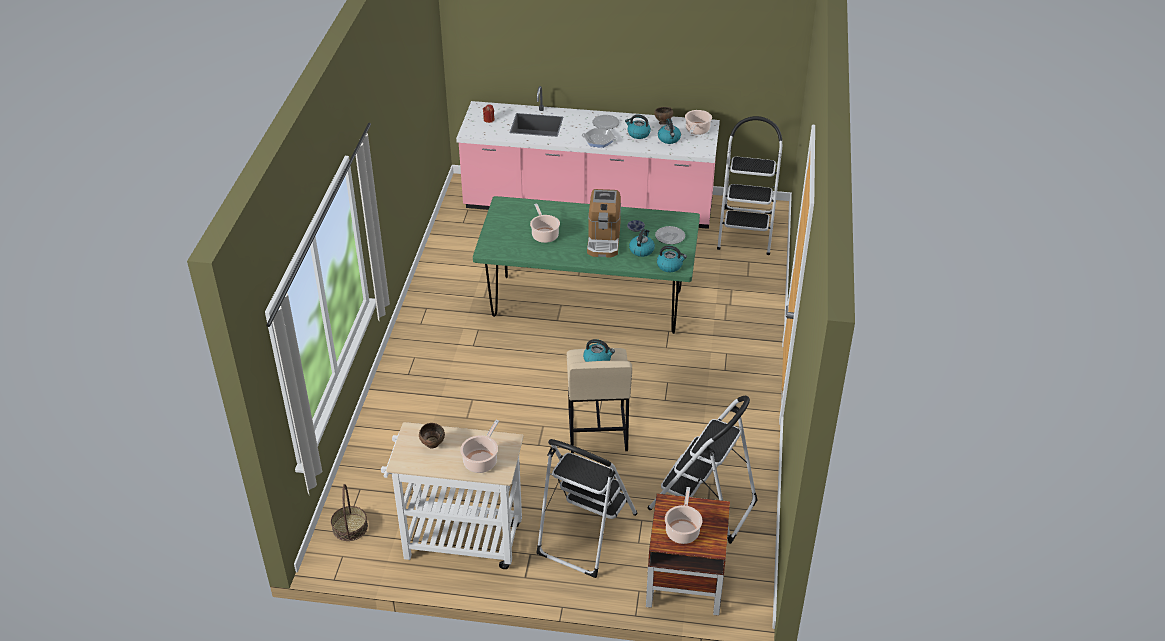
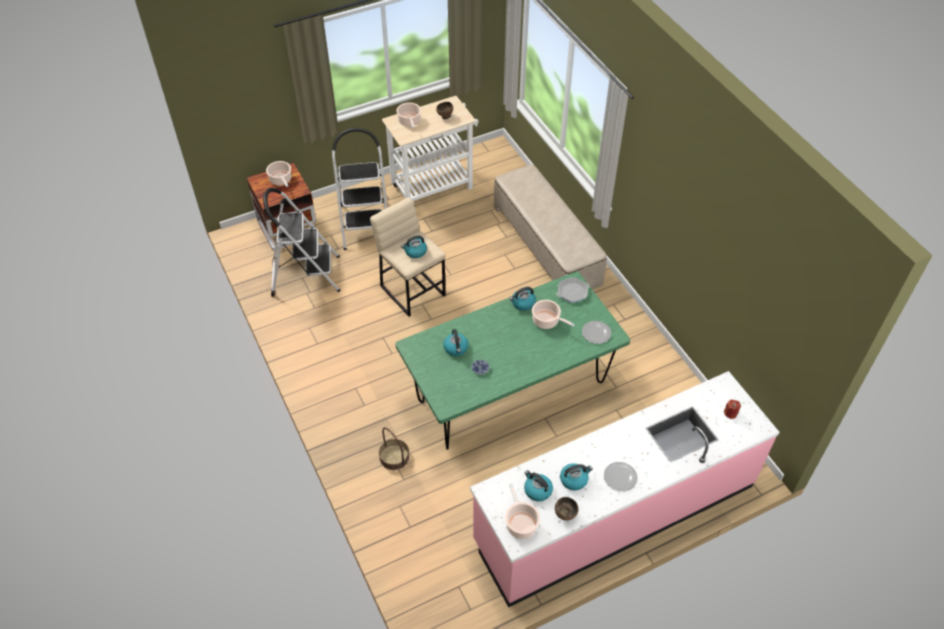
camera: 145 degrees right, 10 degrees up
basket [331,484,368,541] -> basket moved to [379,427,409,470]
frying pan [582,128,617,148] -> frying pan moved to [556,277,590,303]
coffee machine [587,189,621,258] -> none
plate [655,226,685,244] -> plate moved to [582,321,611,344]
kettle [657,246,687,272] -> kettle moved to [509,287,536,311]
step ladder [717,116,782,255] -> none
none -> beige bench [494,165,607,289]

